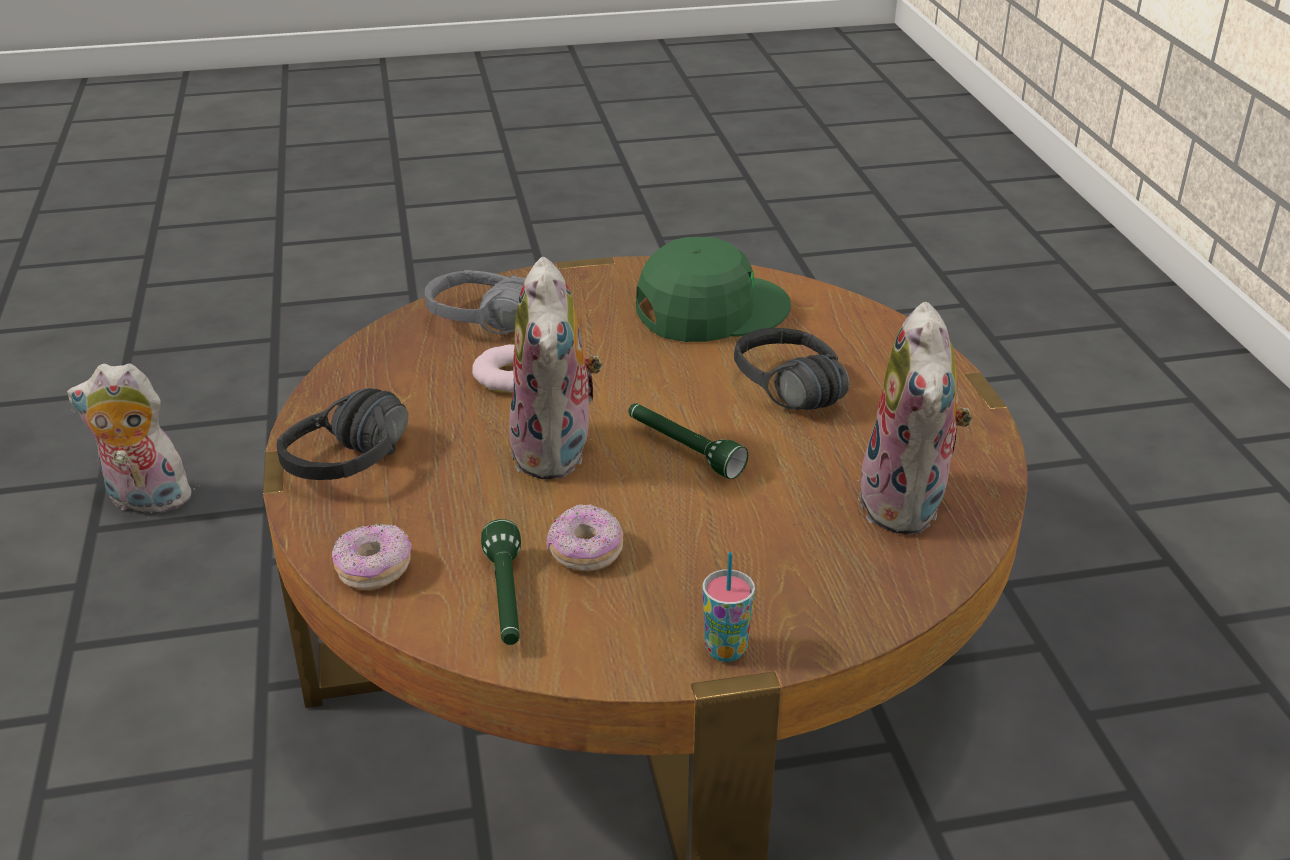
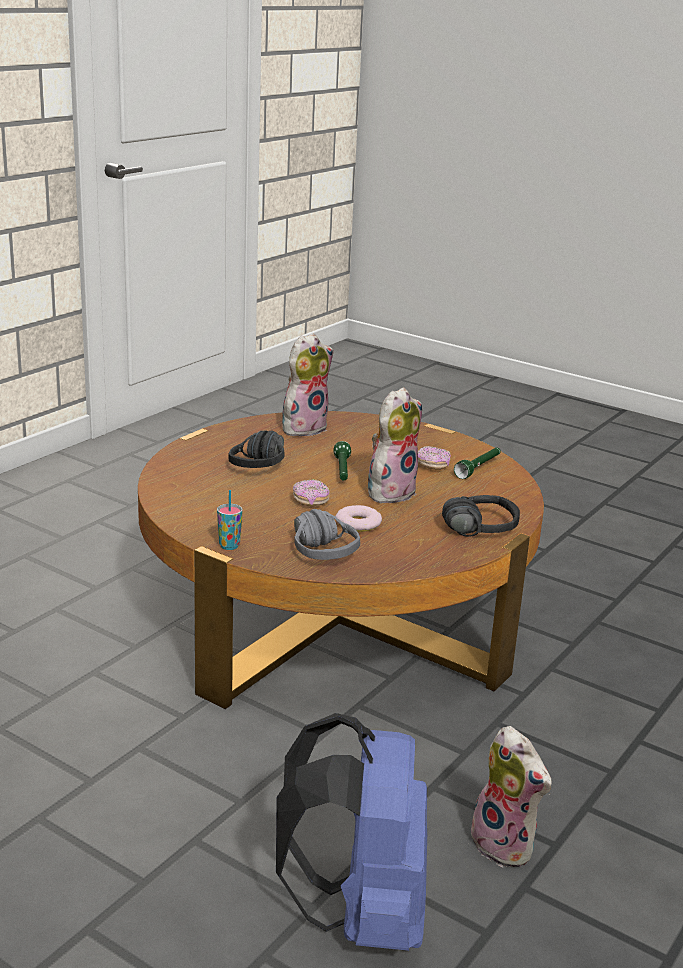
camera: 135 degrees left, 10 degrees down
donut [332,524,412,590] -> donut moved to [293,479,330,506]
green cap [636,237,791,342] -> none
cup [702,552,755,662] -> cup moved to [217,490,243,550]
none -> blue backpack [276,713,427,951]

